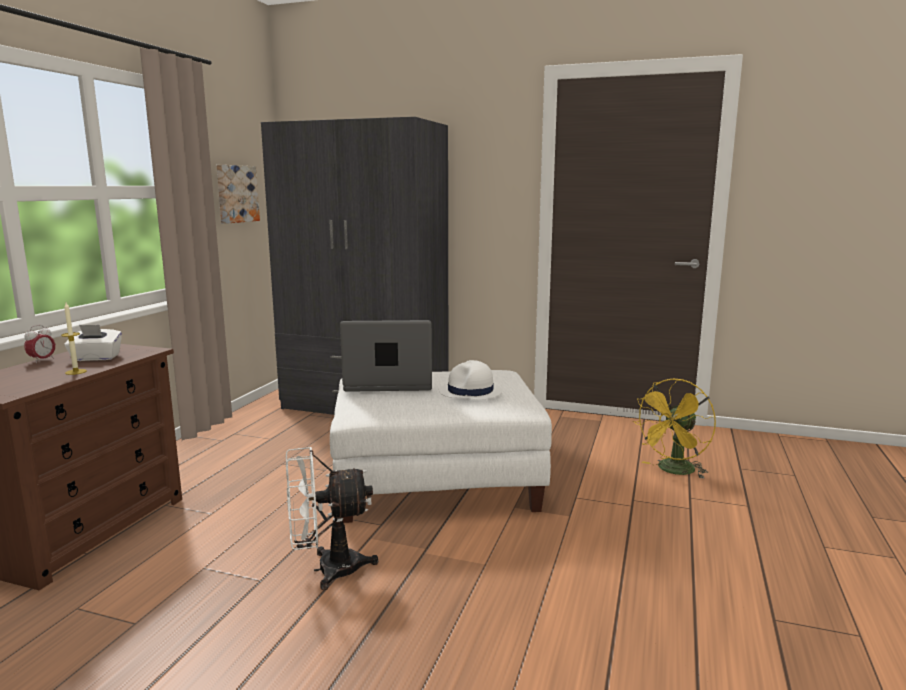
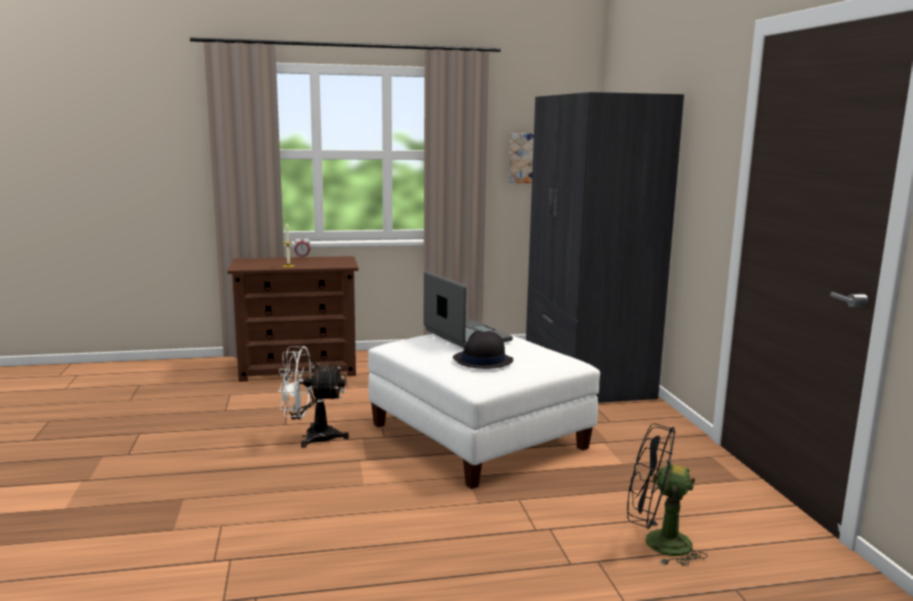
camera: 60 degrees right, 0 degrees up
white tissue box [64,325,122,361] -> none
white fan [286,447,379,590] -> white fan turned 45 degrees counterclockwise [278,346,349,448]
white hat [439,360,502,400] -> black hat [453,331,513,369]
yellow fan [633,379,716,479] -> black fan [627,423,708,566]

